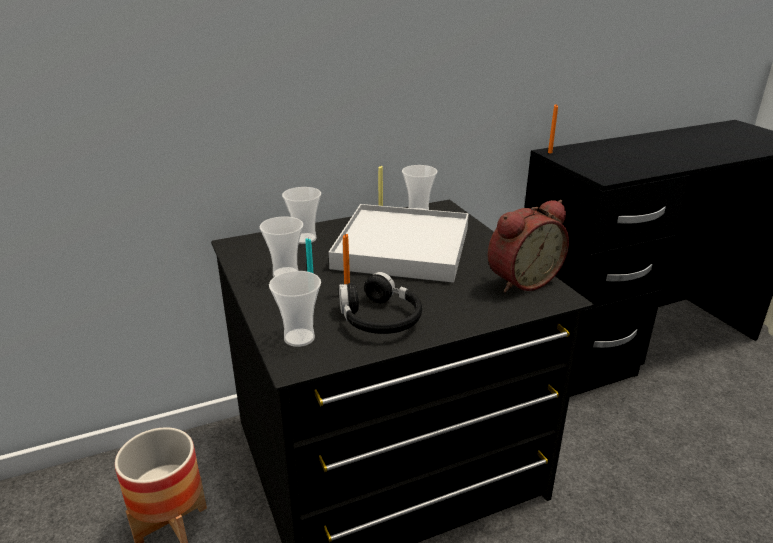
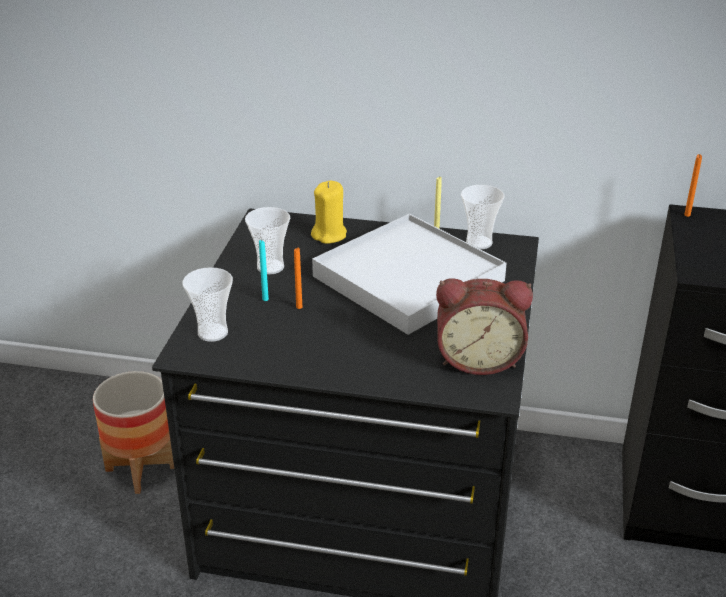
camera: 35 degrees right, 5 degrees up
cup [282,187,321,244] -> yellow candle [311,181,347,244]
black headphones [339,272,422,334] -> none

